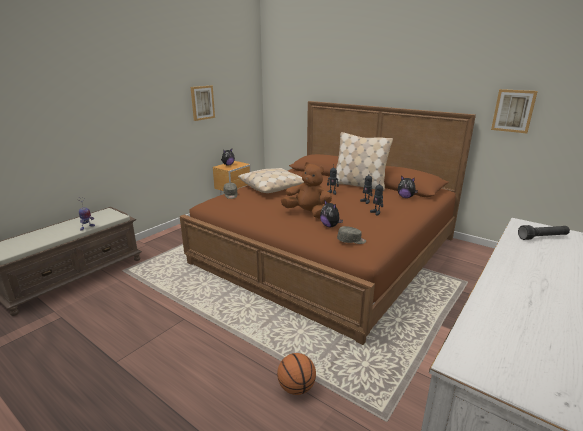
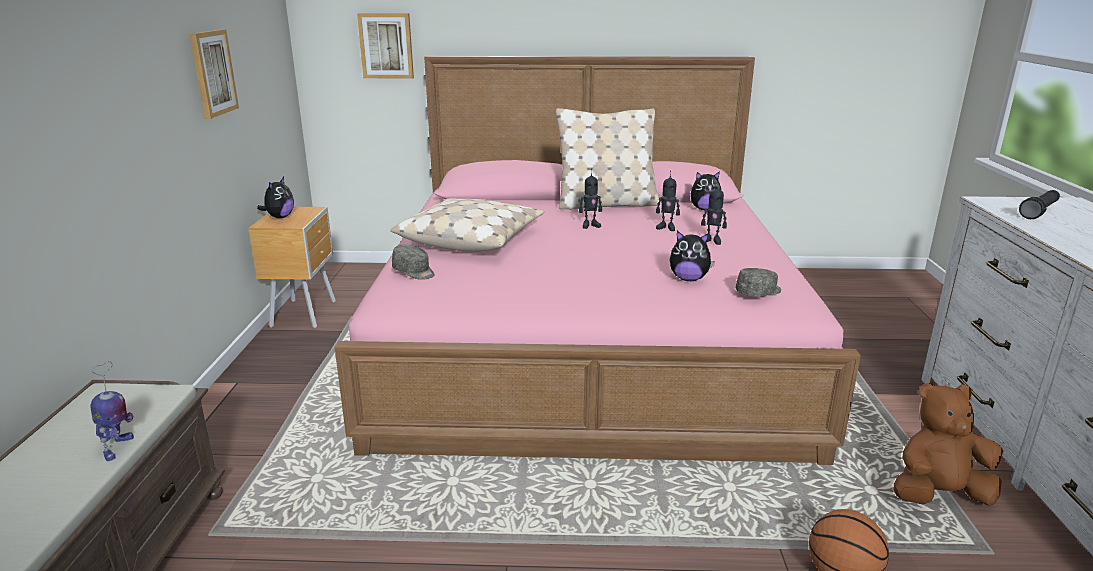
camera: 35 degrees left, 0 degrees up
brown bed [180,101,476,345] -> pink bed [335,56,861,465]
brown plush toy [281,162,332,218] -> brown plush toy moved to [894,383,1003,506]
picture [491,89,538,133] -> picture moved to [357,13,414,79]

